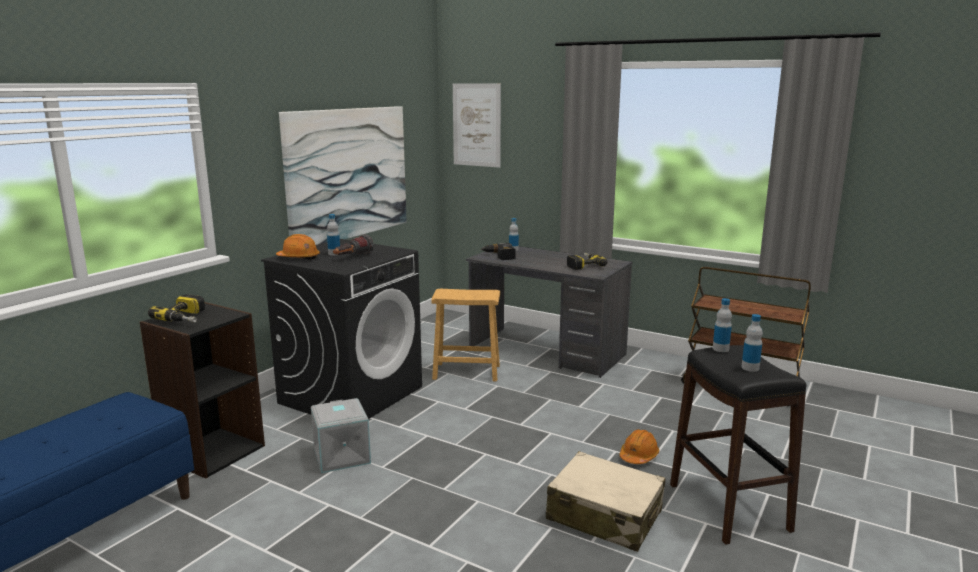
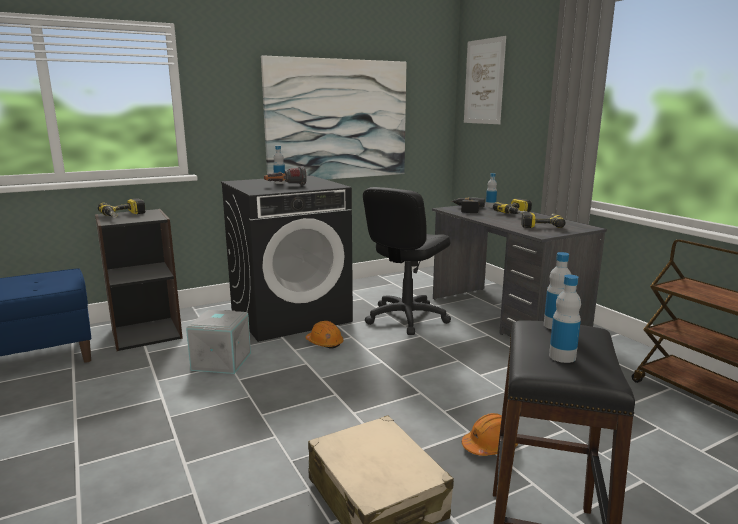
camera: 30 degrees right, 0 degrees up
orange hard hat [276,234,320,260] -> orange hard hat moved to [306,321,344,349]
brown stool [431,289,500,382] -> black office chair [363,187,451,335]
none -> power drill [493,198,532,214]

